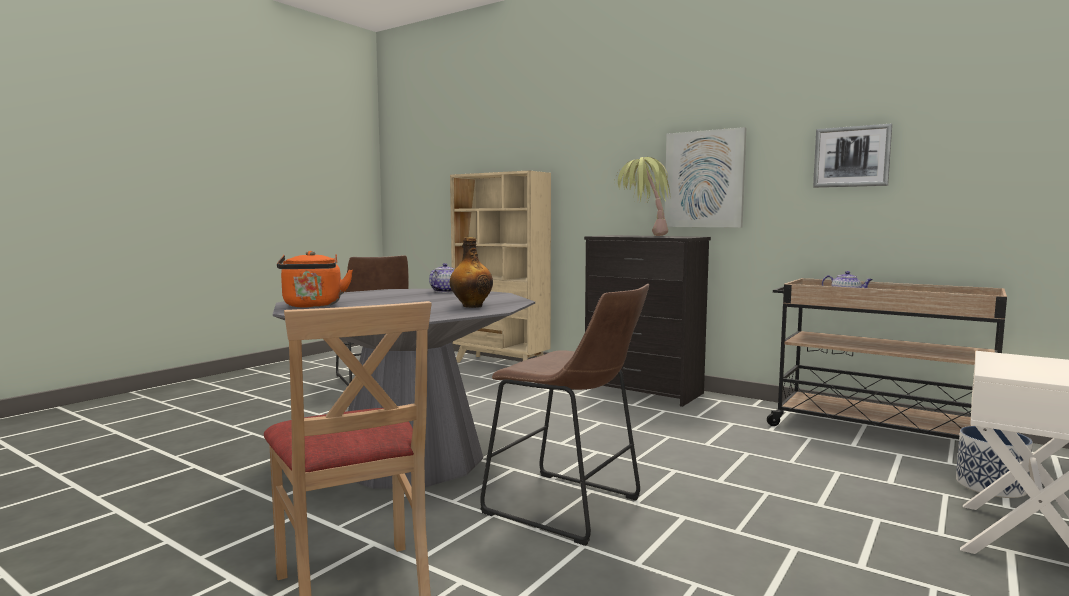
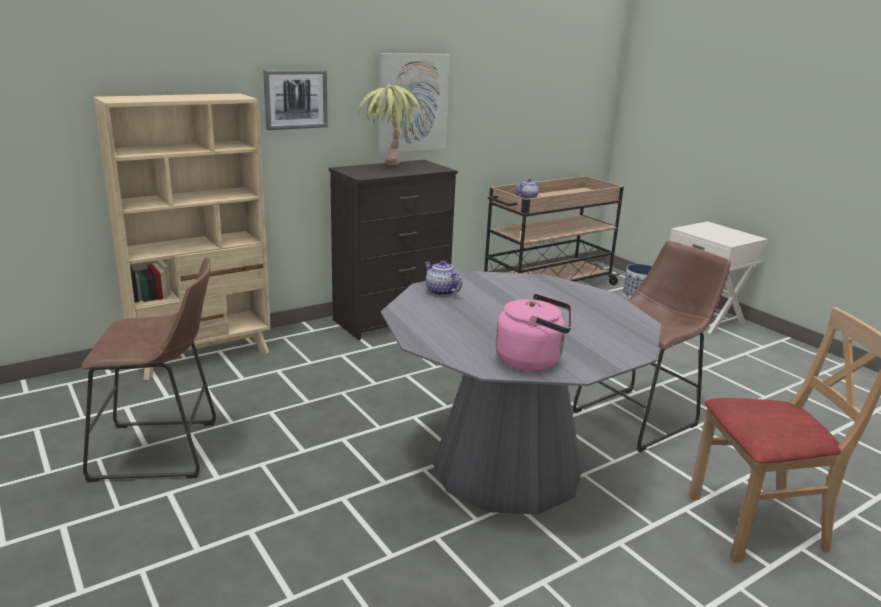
camera: 70 degrees left, 15 degrees up
orange kettle [277,251,353,308] -> pink kettle [495,294,572,371]
bottle [450,237,493,308] -> none
picture [813,124,892,188] -> picture moved to [263,70,328,130]

